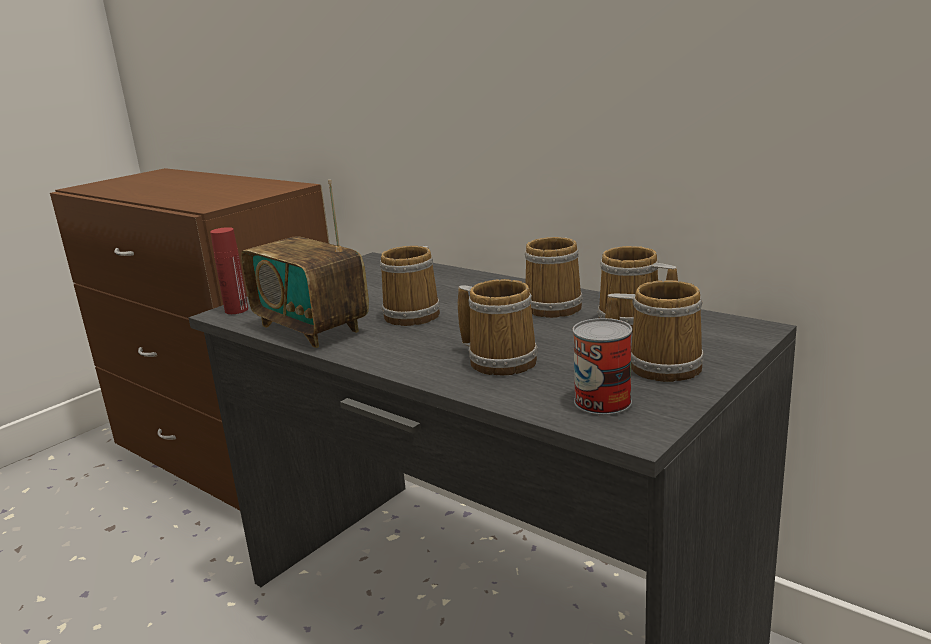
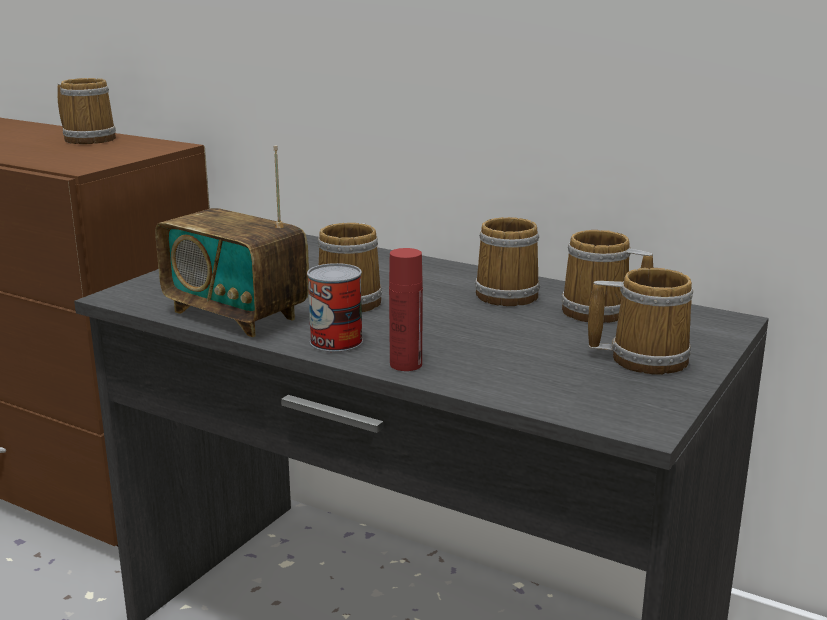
camera: 10 degrees left, 0 degrees up
red bottle [210,227,248,314] -> red bottle moved to [389,248,423,371]
mug [458,279,538,375] -> mug moved to [57,78,116,144]
can [573,318,632,415] -> can moved to [307,263,363,352]

